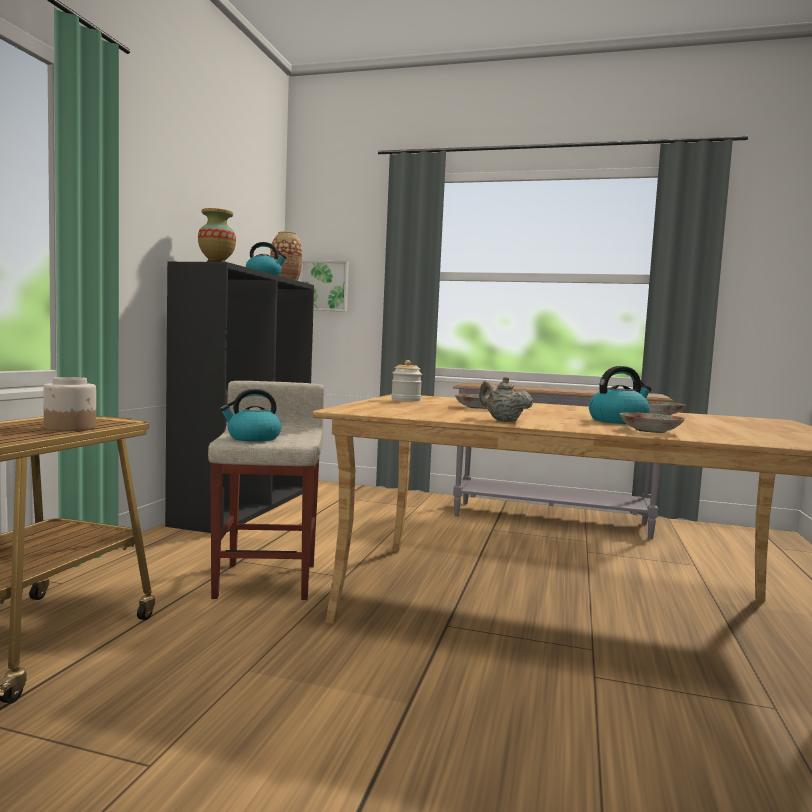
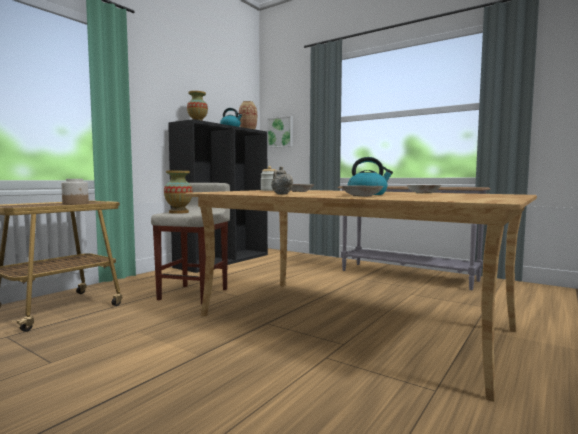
camera: 20 degrees right, 0 degrees up
kettle [220,389,281,442] -> vase [164,171,193,214]

